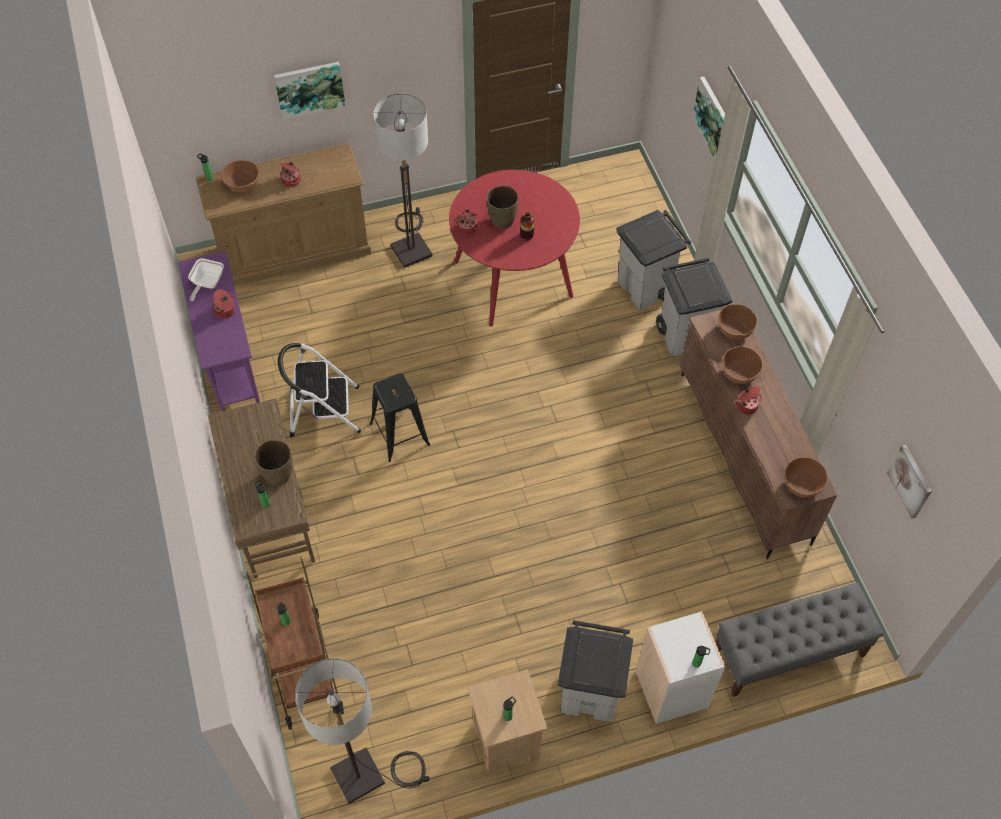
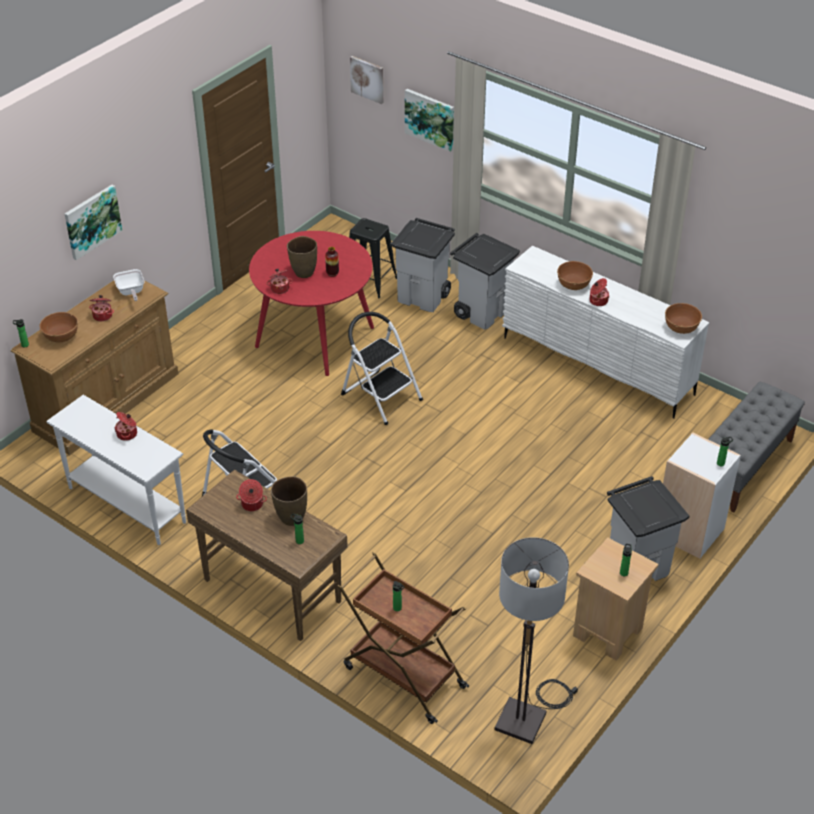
camera: 35 degrees left, 15 degrees down
purple console table [178,251,260,412] -> white console table [46,395,186,545]
frying pan [188,258,224,301] -> frying pan moved to [113,269,144,301]
black stool [370,373,430,462] -> black stool moved to [349,218,397,298]
floor lamp [373,94,433,268] -> none
brown dresser [679,310,838,559] -> white dresser [502,246,709,419]
brown bowl [718,304,758,340] -> none
picture [887,445,932,519] -> picture moved to [350,56,383,104]
none -> cooking pot [236,479,267,511]
none -> step ladder [341,312,423,425]

